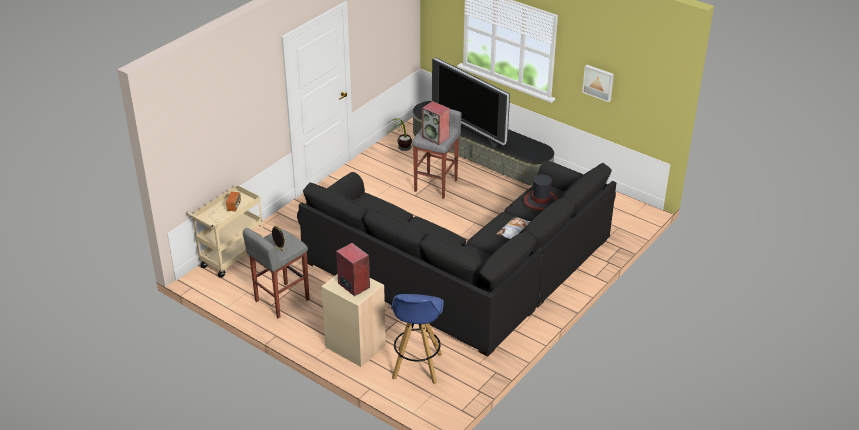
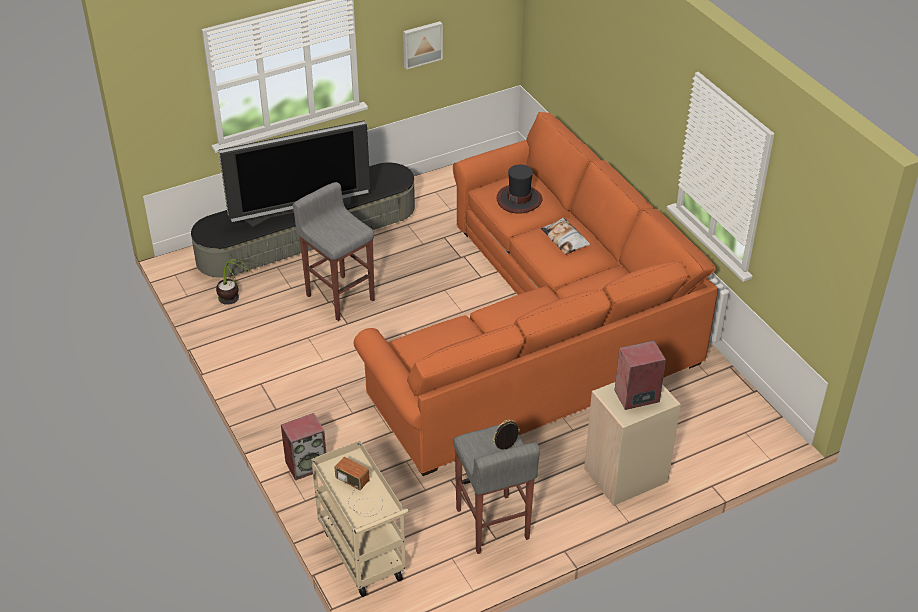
camera: 65 degrees left, 5 degrees up
black sofa [297,160,616,357] -> orange sofa [353,112,718,476]
blue stool [391,294,444,384] -> none
speaker [422,101,450,145] -> speaker moved to [281,413,326,481]

